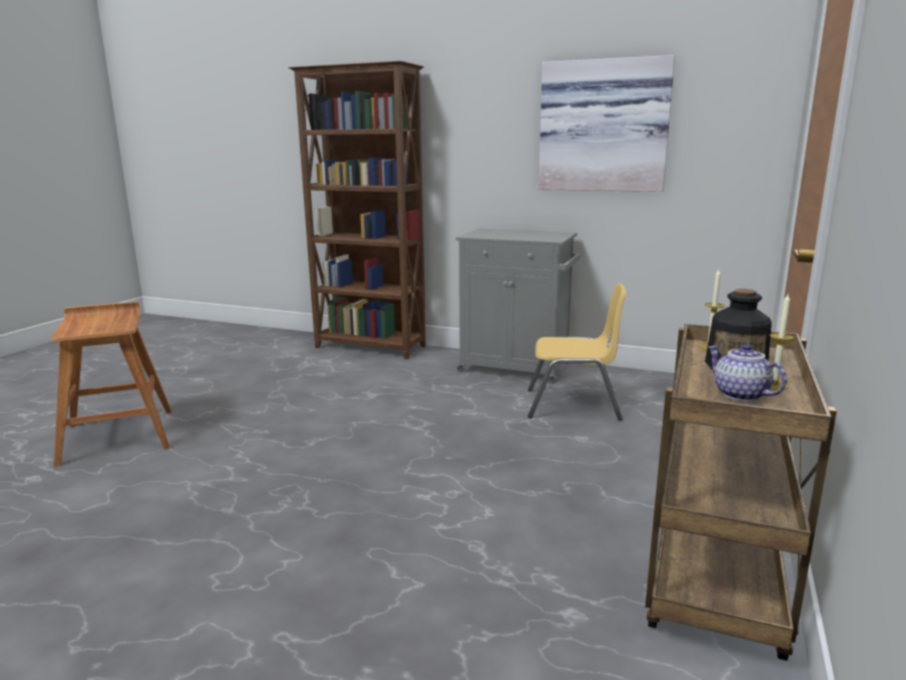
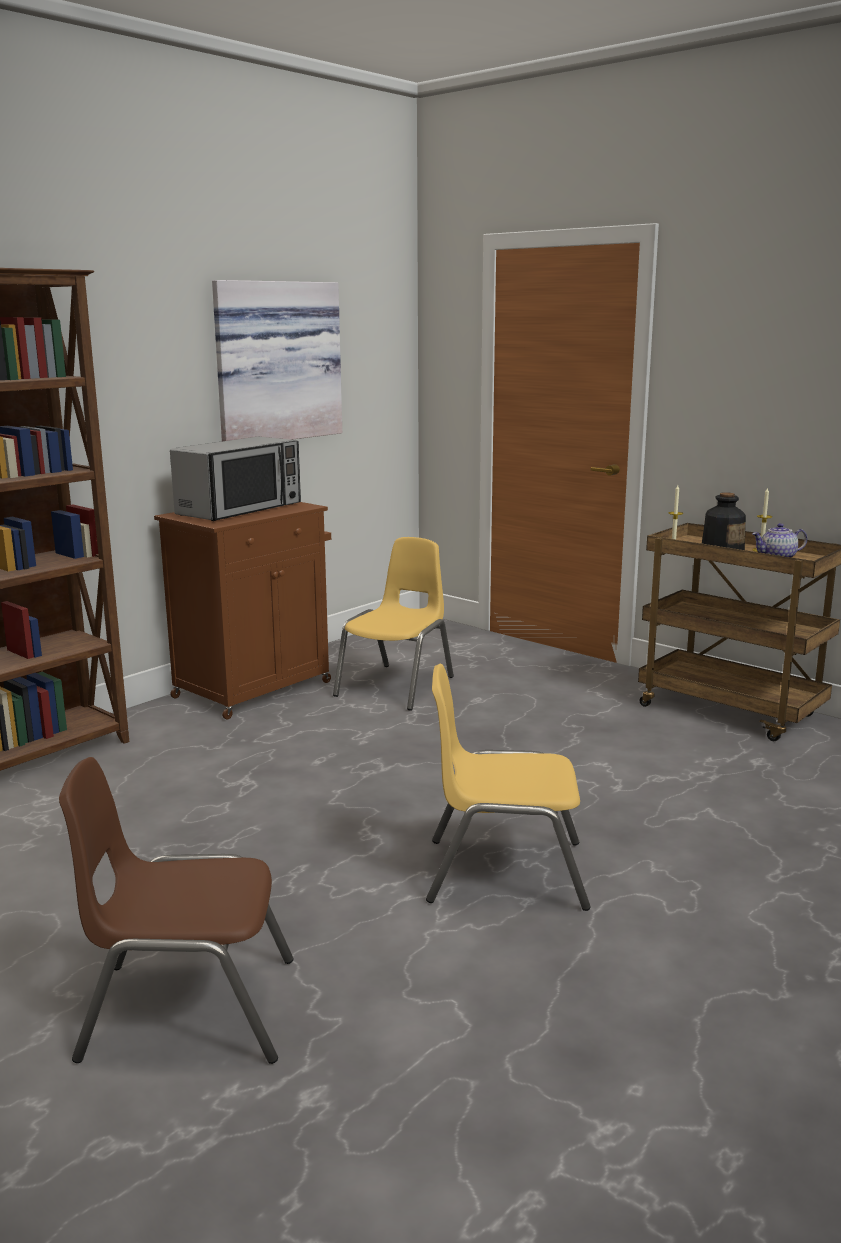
camera: 70 degrees left, 0 degrees up
brown stool [51,302,172,467] -> brown chair [59,757,294,1064]
grey cabinet [456,228,580,384] -> brown cabinet [154,502,331,719]
none -> microwave [170,437,301,521]
none -> yellow chair [426,664,591,911]

